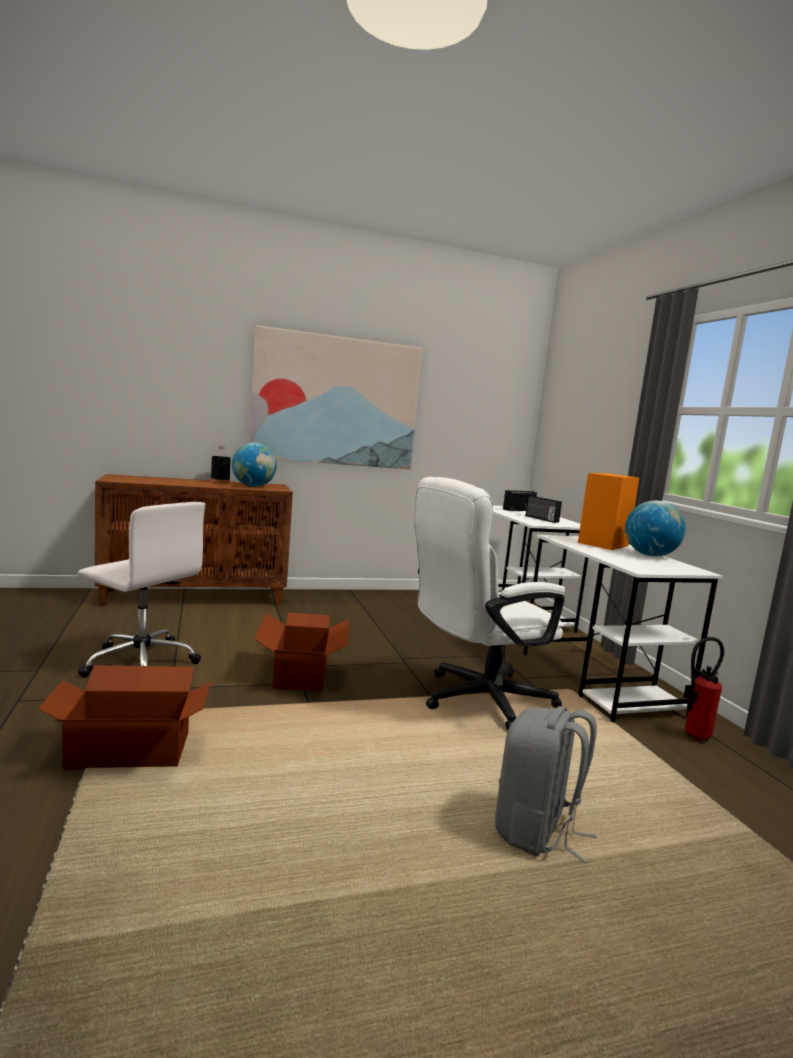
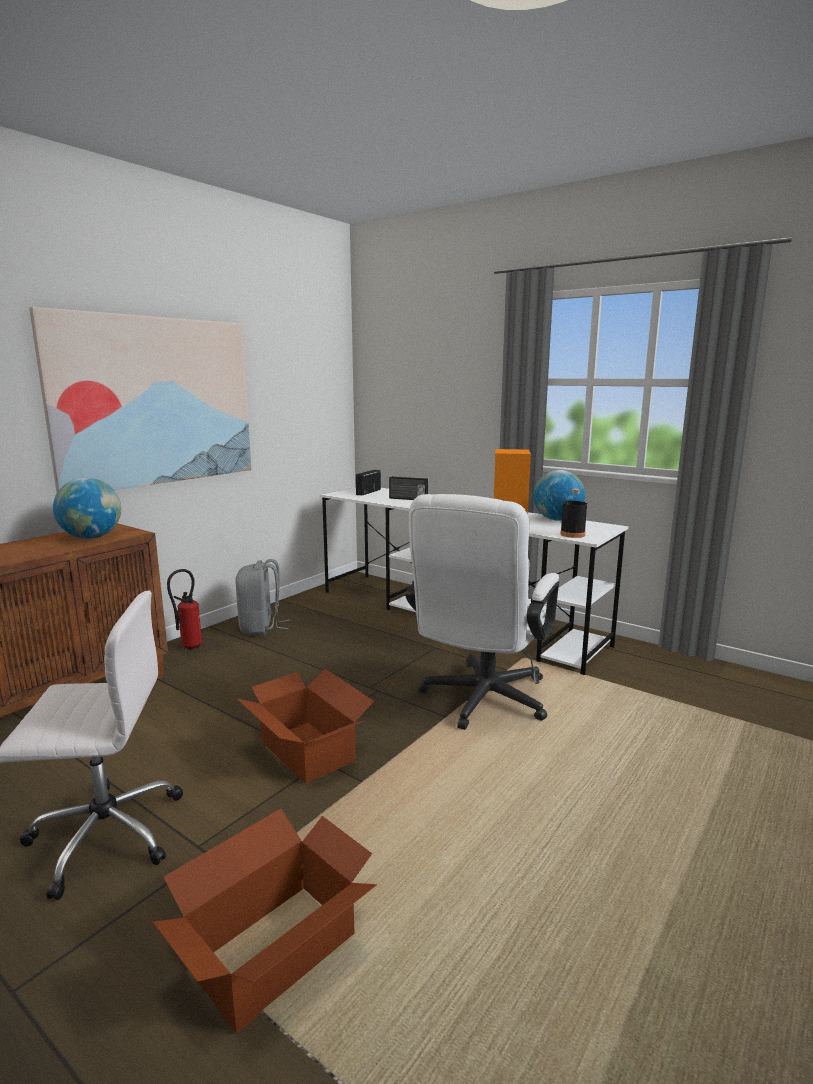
camera: 35 degrees left, 5 degrees up
black bottle [211,446,231,483] -> black bottle moved to [560,489,587,538]
grey backpack [495,706,597,863] -> grey backpack moved to [235,559,290,635]
fire extinguisher [684,637,724,741] -> fire extinguisher moved to [167,569,202,650]

